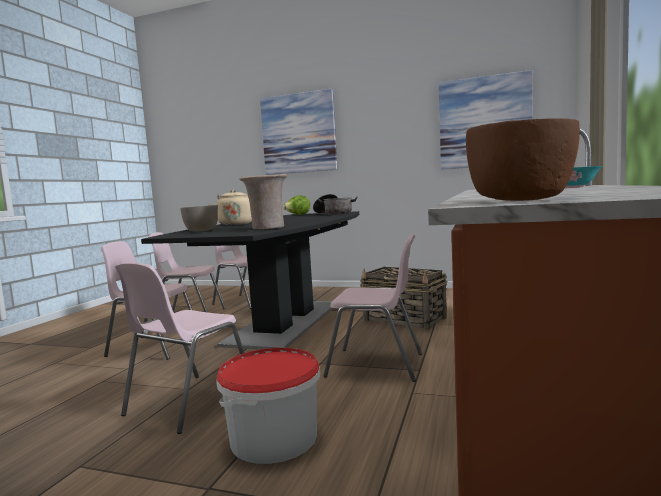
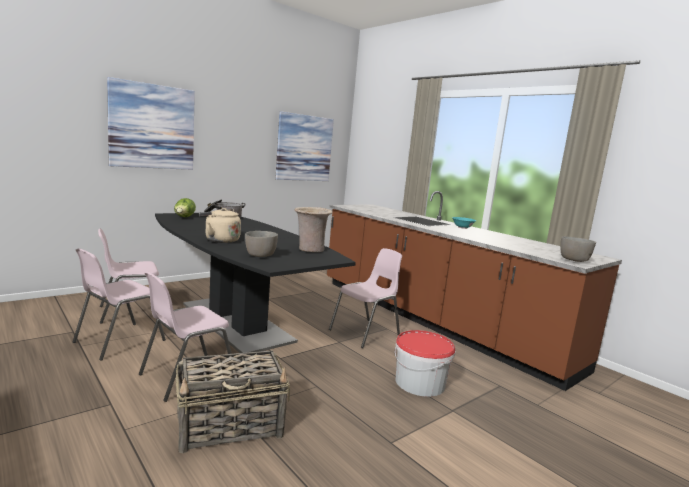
camera: 60 degrees left, 5 degrees up
pink chair [115,262,244,434] -> none
basket [360,267,447,330] -> basket moved to [176,350,290,453]
brown bowl [466,118,580,201] -> grey bowl [560,236,596,262]

